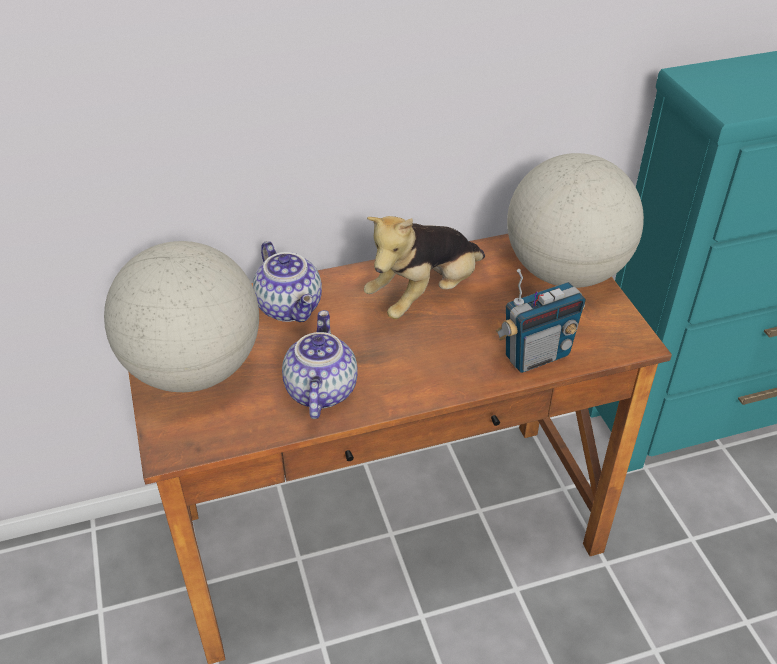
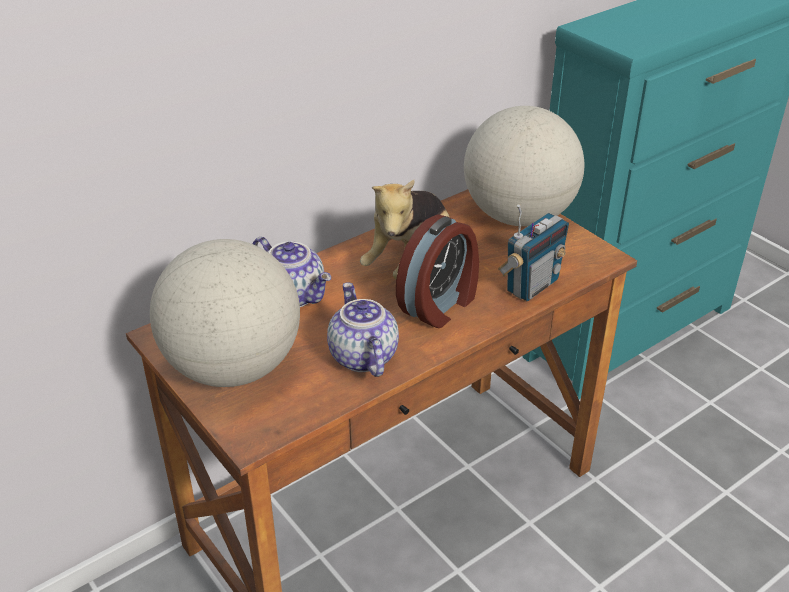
camera: 20 degrees left, 5 degrees down
none -> alarm clock [396,215,479,328]

